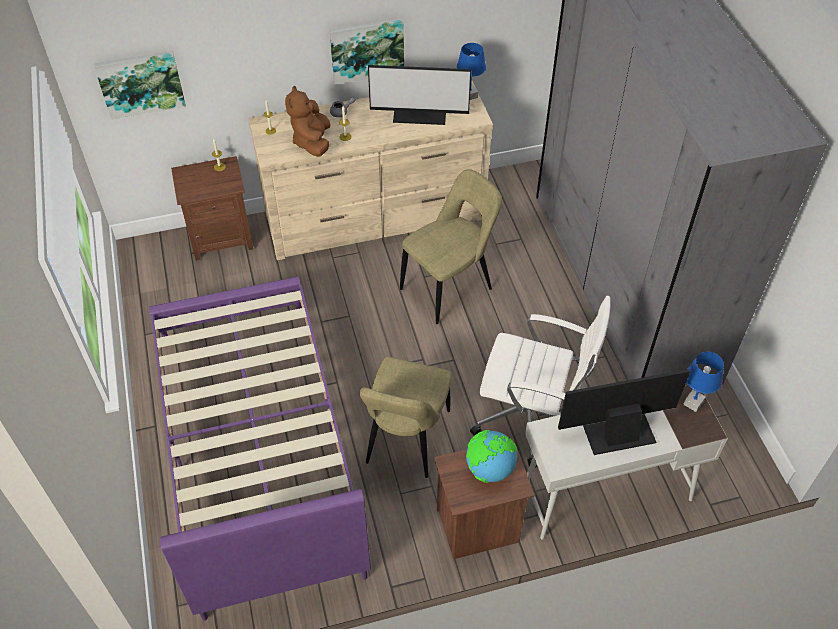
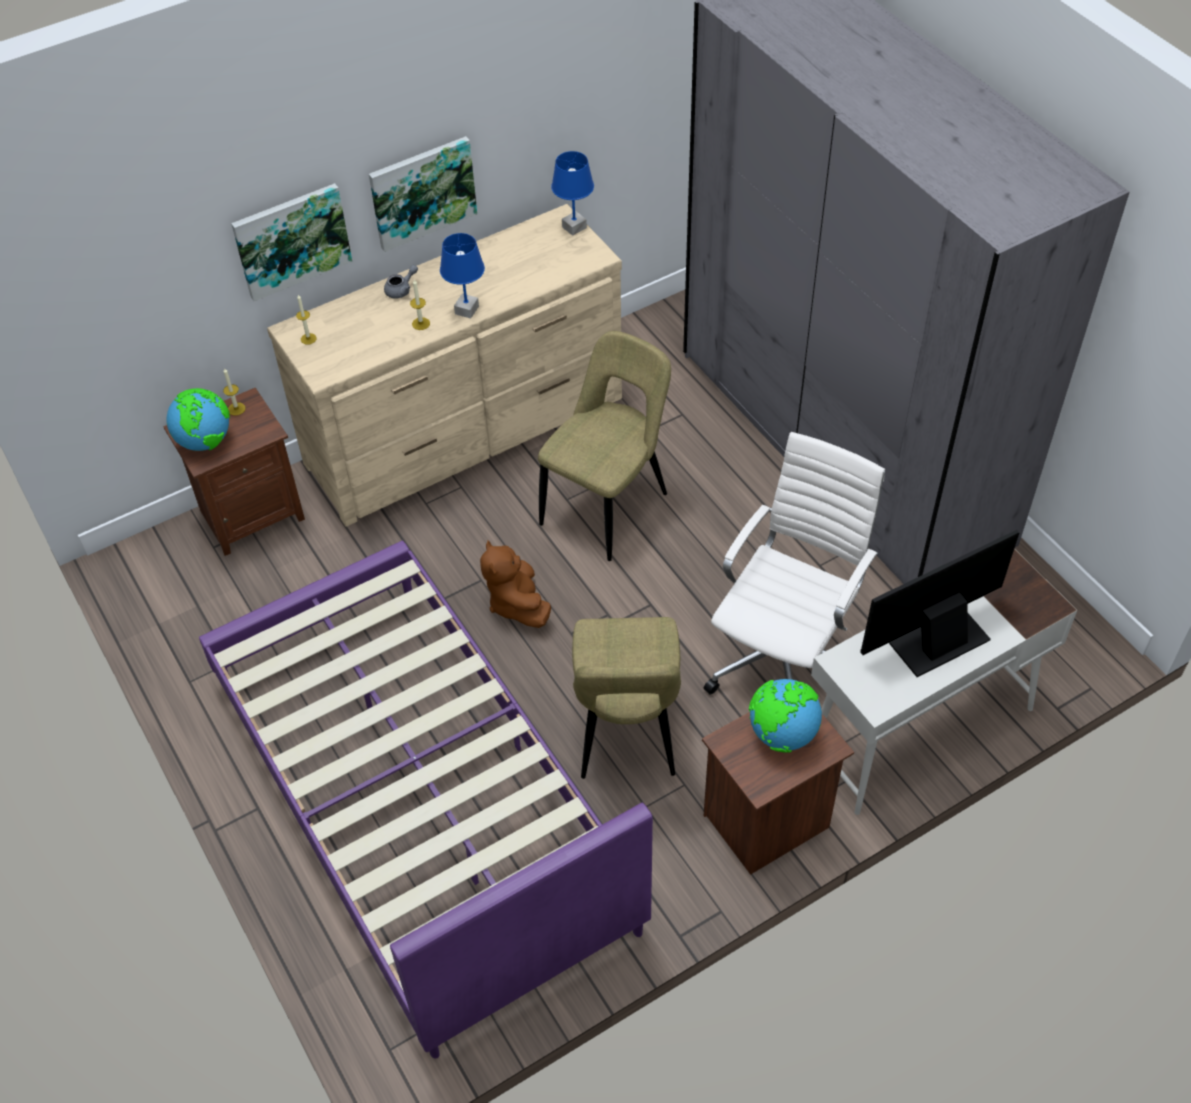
camera: 15 degrees left, 0 degrees up
picture [94,51,186,119] -> picture moved to [231,183,352,301]
brown plush toy [285,86,331,157] -> brown plush toy moved to [480,540,551,628]
monitor [368,65,471,125] -> none
white office chair [470,296,610,467] -> white office chair turned 60 degrees counterclockwise [704,432,885,694]
blue table lamp [683,352,724,412] -> blue table lamp moved to [440,233,485,318]
none -> globe [167,388,230,451]

